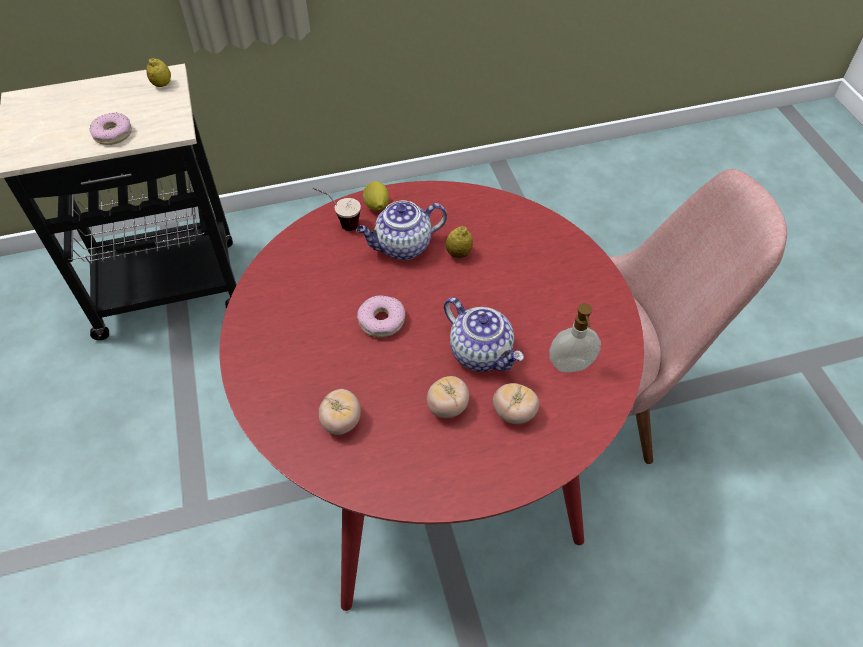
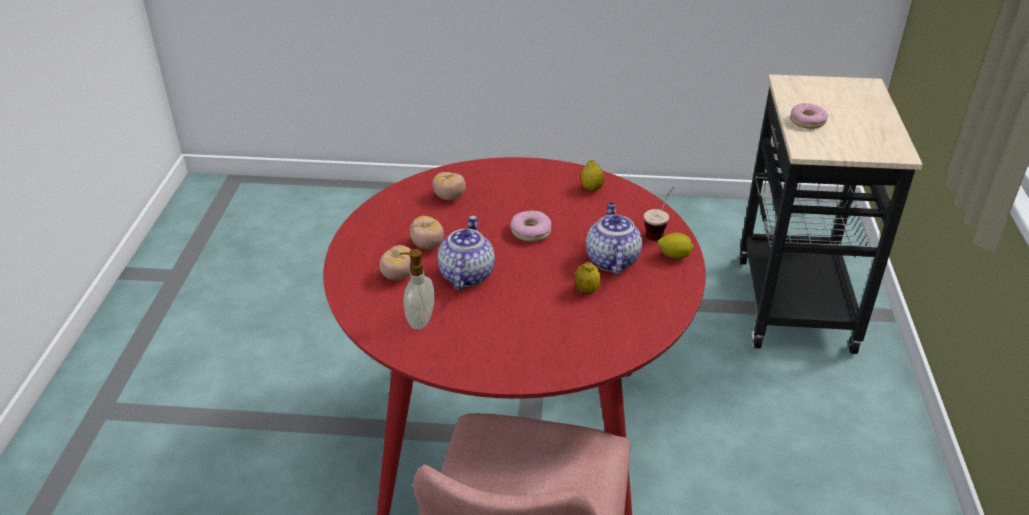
camera: 110 degrees right, 15 degrees down
lemon [146,58,171,87] -> lemon moved to [581,160,604,191]
teapot [444,297,524,372] -> teapot turned 120 degrees clockwise [438,216,495,290]

